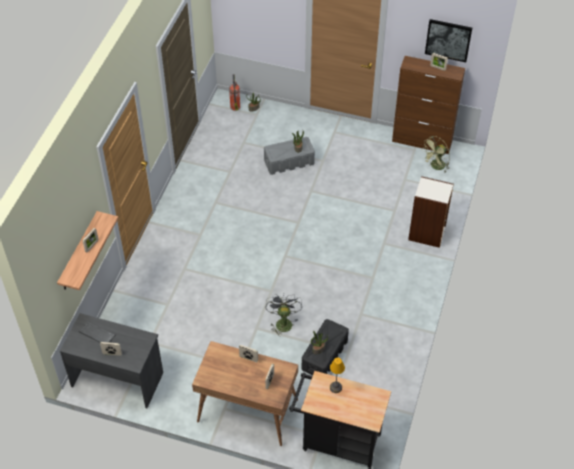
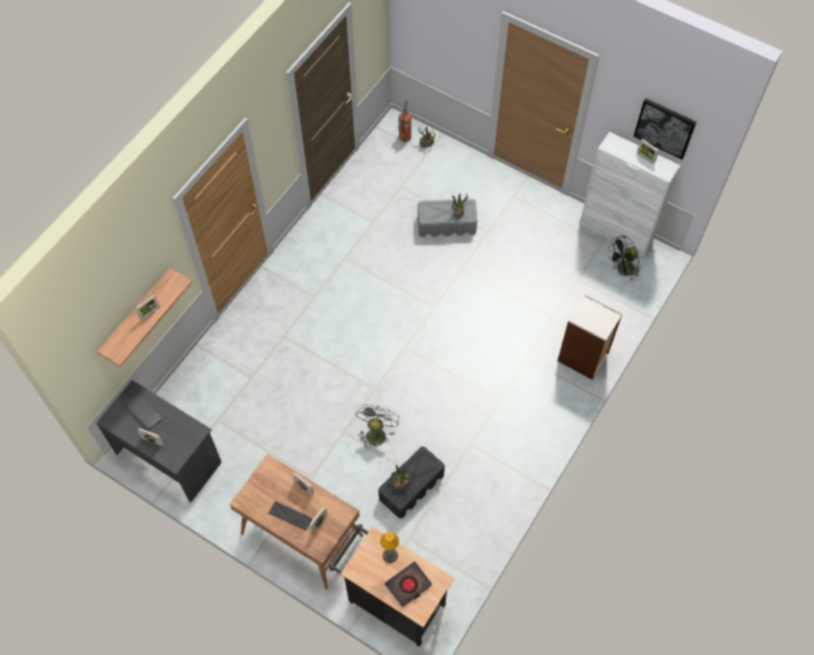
camera: 15 degrees right, 10 degrees up
brown cabinet [392,56,465,154] -> white cabinet [579,132,681,257]
green fan [422,136,450,172] -> black fan [608,235,640,280]
none -> keyboard [269,501,312,530]
none -> black book [385,561,432,608]

